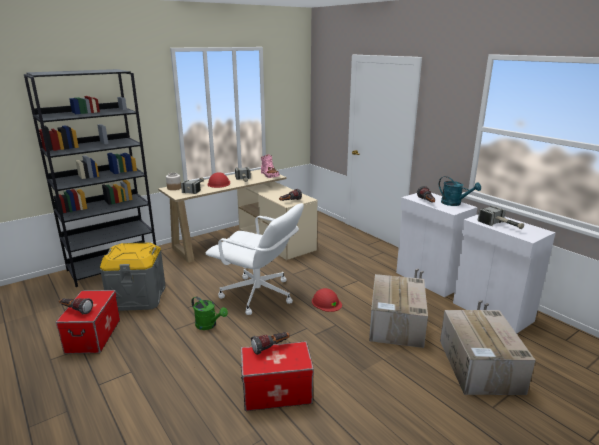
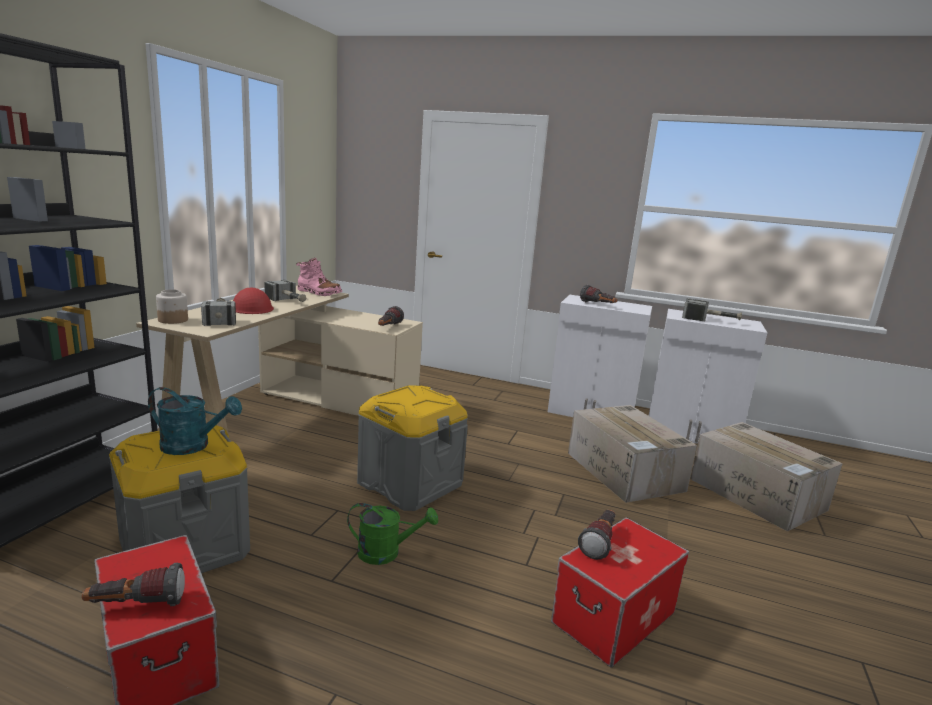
camera: 35 degrees left, 5 degrees down
white office chair [206,203,304,315] -> grey storage box [357,385,468,511]
red hard hat [312,288,342,312] -> none
turquoise watering can [439,176,481,206] -> turquoise watering can moved to [148,387,242,455]

